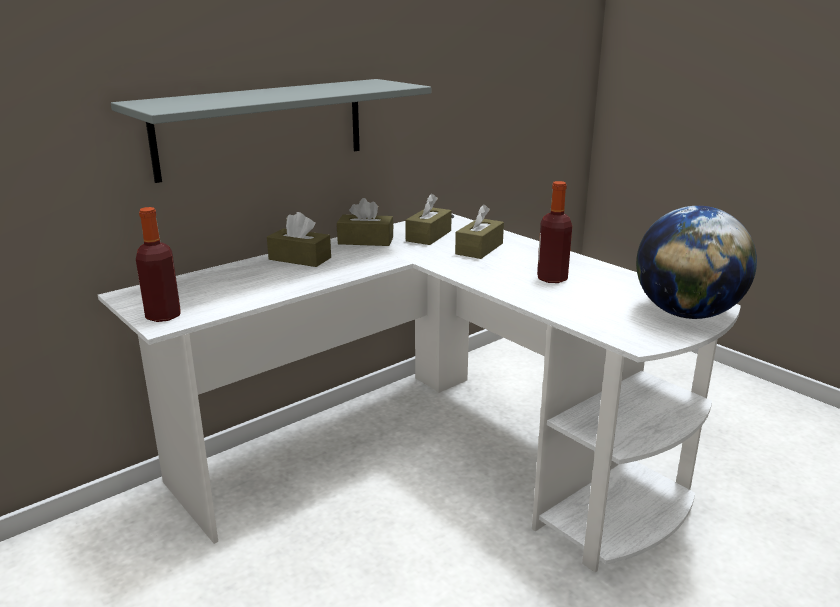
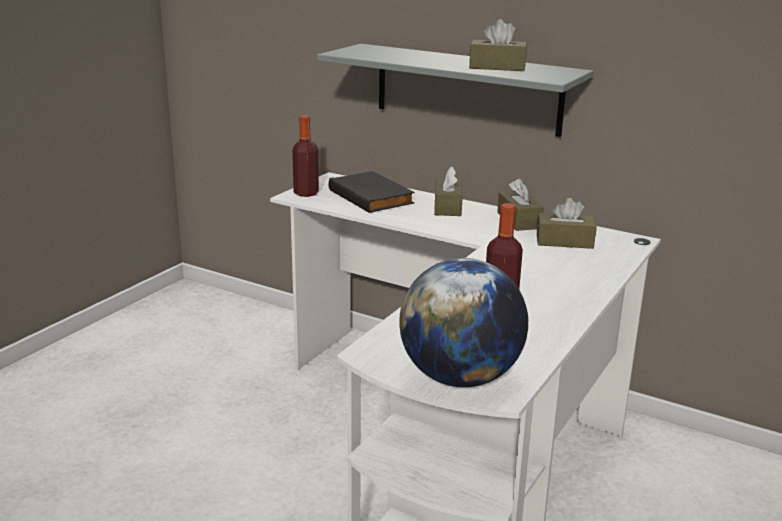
camera: 70 degrees right, 0 degrees up
brown tissue box [455,205,504,259] -> brown tissue box moved to [469,19,527,71]
none -> black book [329,171,415,213]

